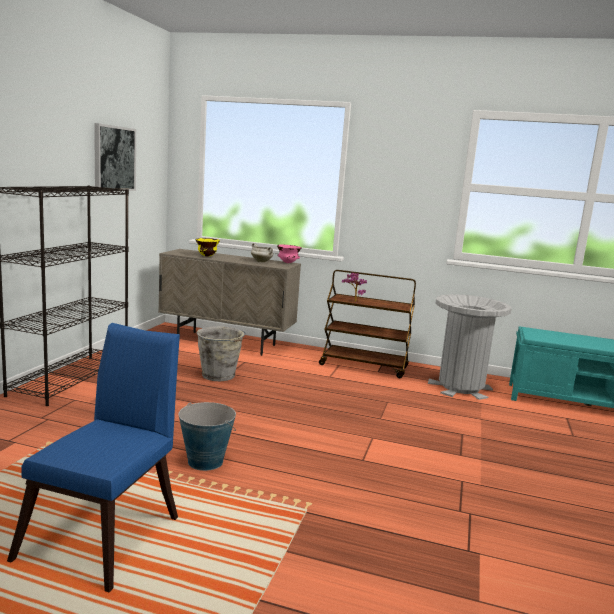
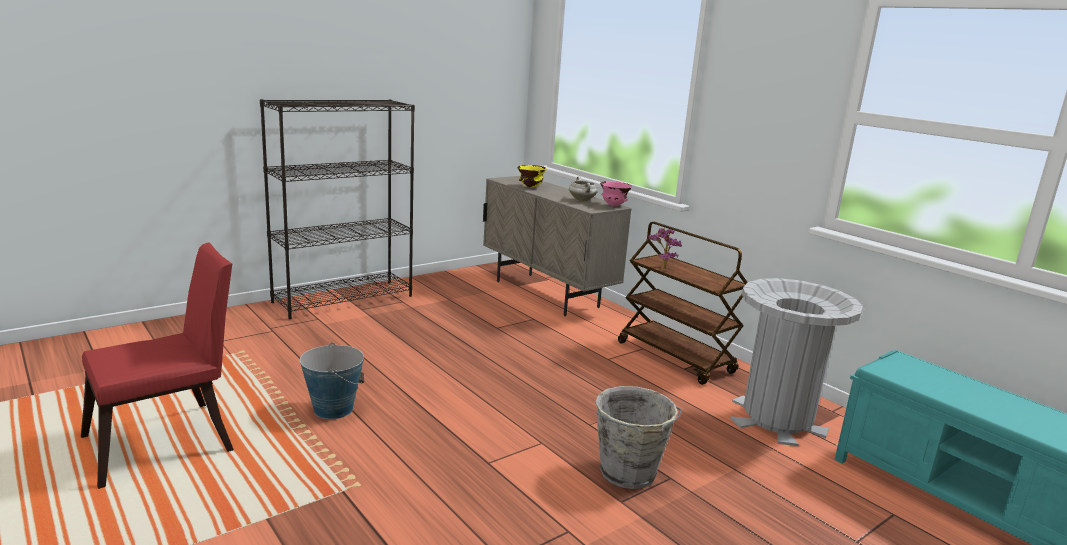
camera: 35 degrees right, 5 degrees up
blue chair [7,323,180,592] -> red chair [81,242,234,489]
picture [94,123,136,191] -> none
grey bucket [196,327,246,381] -> grey bucket moved to [595,386,682,489]

